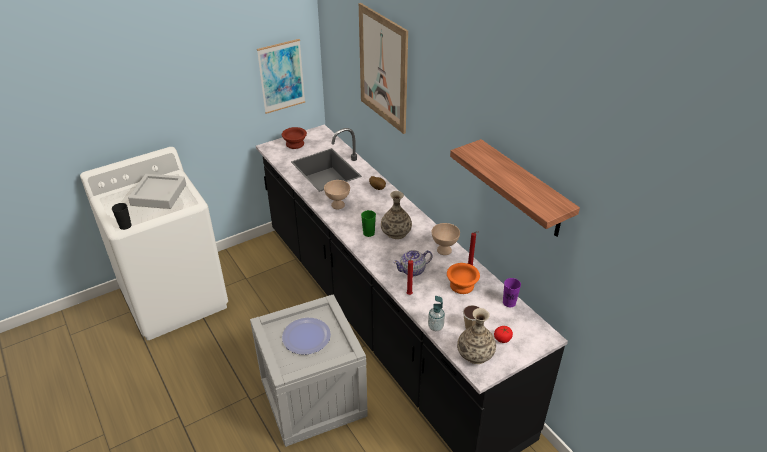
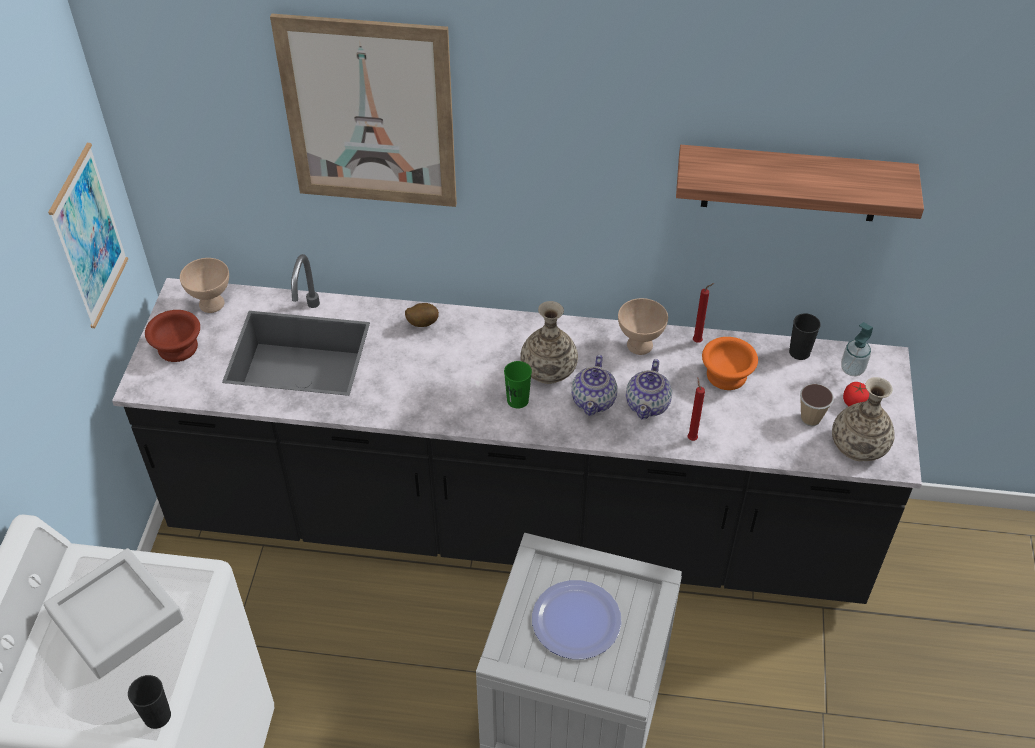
camera: 50 degrees left, 10 degrees up
beige bowl [324,180,350,209] -> beige bowl moved to [180,258,229,313]
soap dispenser [428,296,445,331] -> soap dispenser moved to [841,322,873,376]
purple cup [503,278,521,307] -> black cup [789,313,821,360]
none -> teapot [572,355,617,416]

